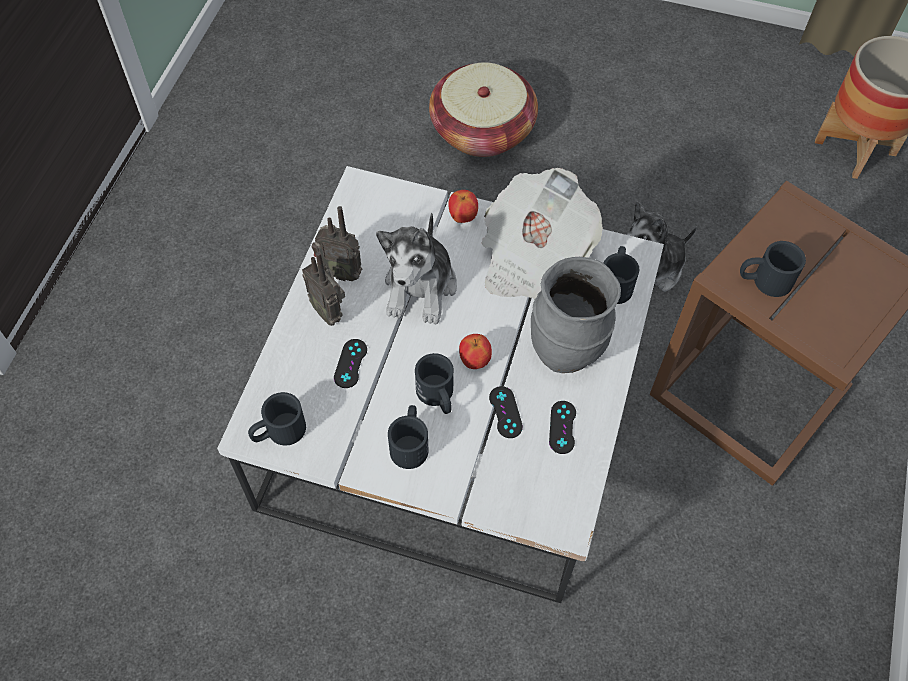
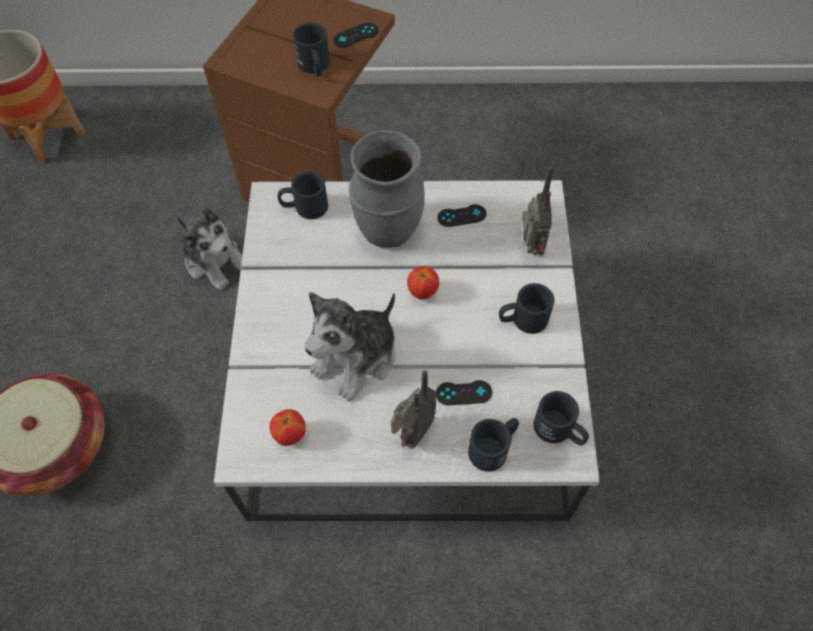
camera: 105 degrees left, 0 degrees up
radio [312,206,362,281] -> radio moved to [522,166,553,256]
plush toy [376,213,457,325] -> plush toy turned 135 degrees clockwise [304,292,395,401]
black mug [415,353,454,414] -> black mug moved to [468,418,519,472]
apple [448,190,478,223] -> apple moved to [270,409,306,446]
newspaper [481,168,603,299] -> none
black game controller [489,386,523,438] -> black game controller moved to [333,23,378,48]

